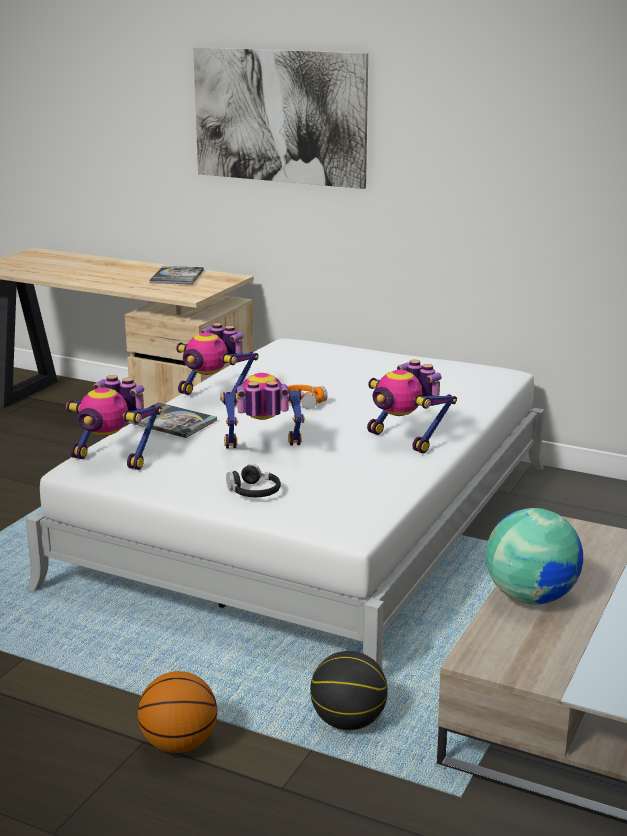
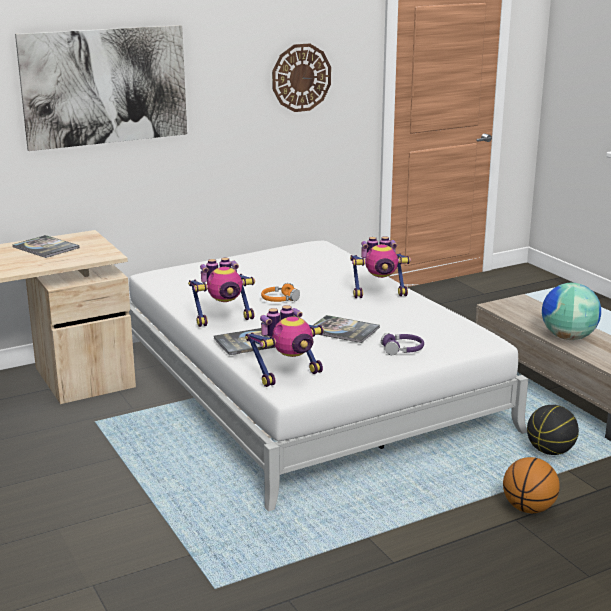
camera: 55 degrees left, 0 degrees up
toy robot [220,373,305,449] -> book [313,315,380,343]
black headphones [226,464,281,497] -> purple headphones [381,333,424,355]
none -> wall clock [272,43,331,112]

